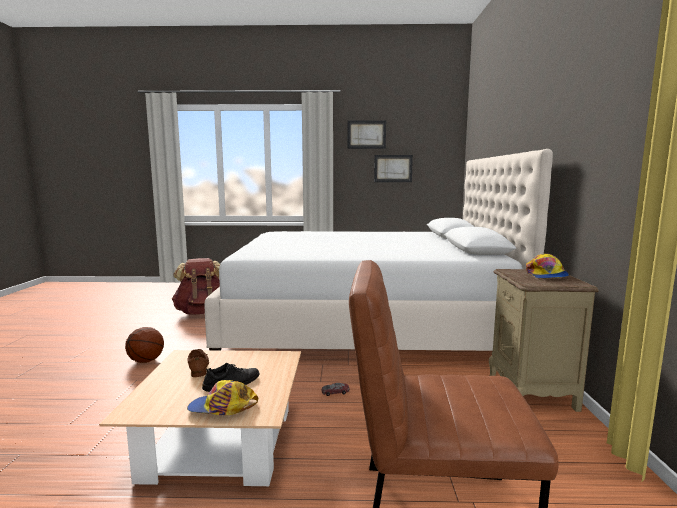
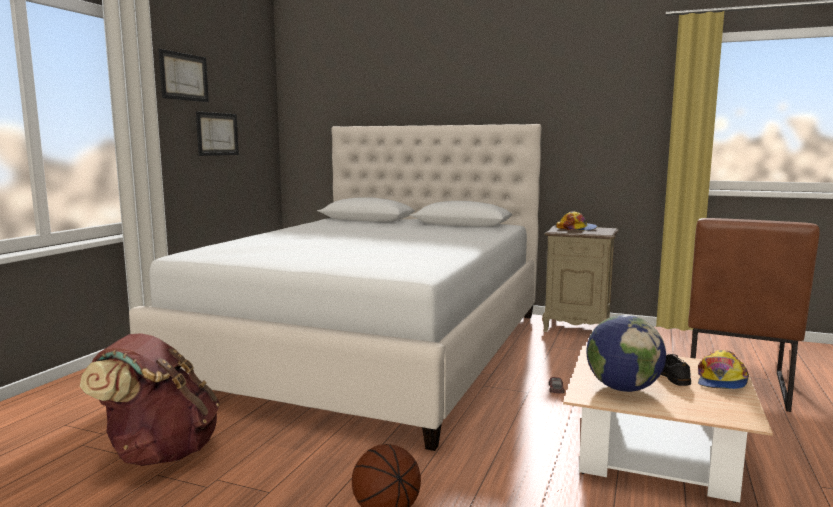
camera: 70 degrees left, 0 degrees up
brown shoe [187,349,209,377] -> globe [586,315,666,392]

